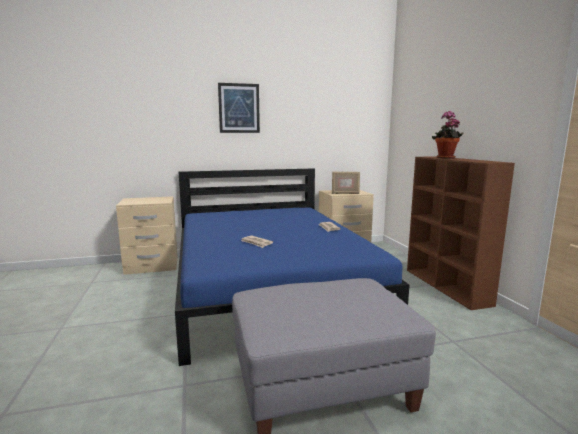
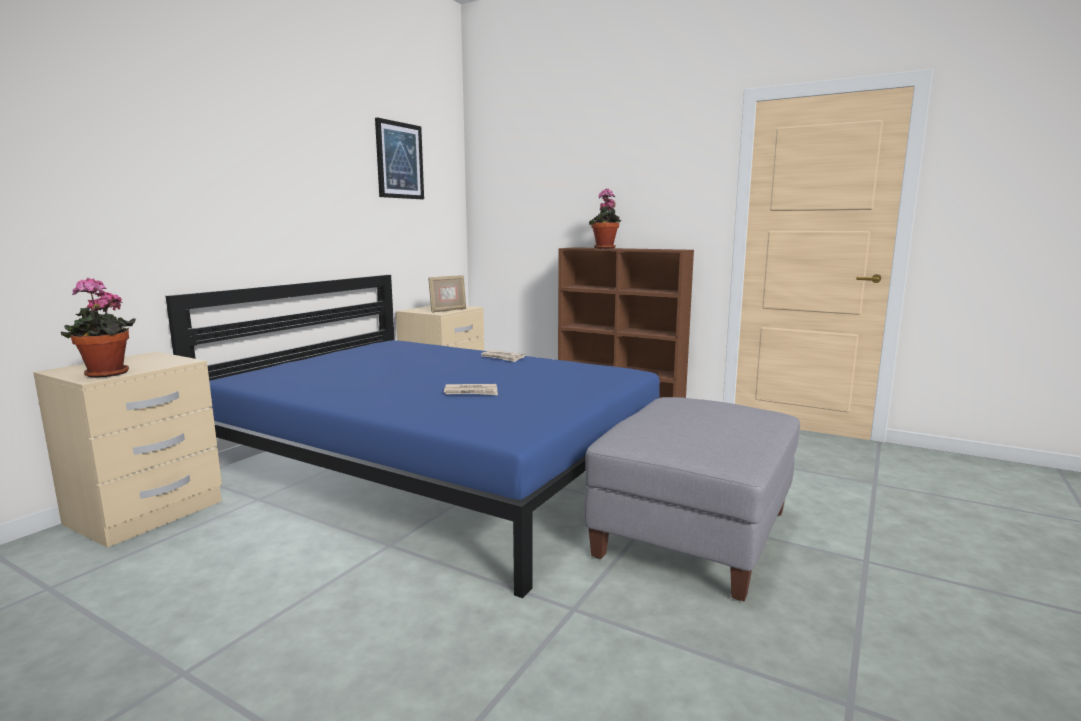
camera: 45 degrees left, 0 degrees up
picture [218,83,260,133] -> picture moved to [375,118,424,199]
none -> potted plant [61,277,136,378]

